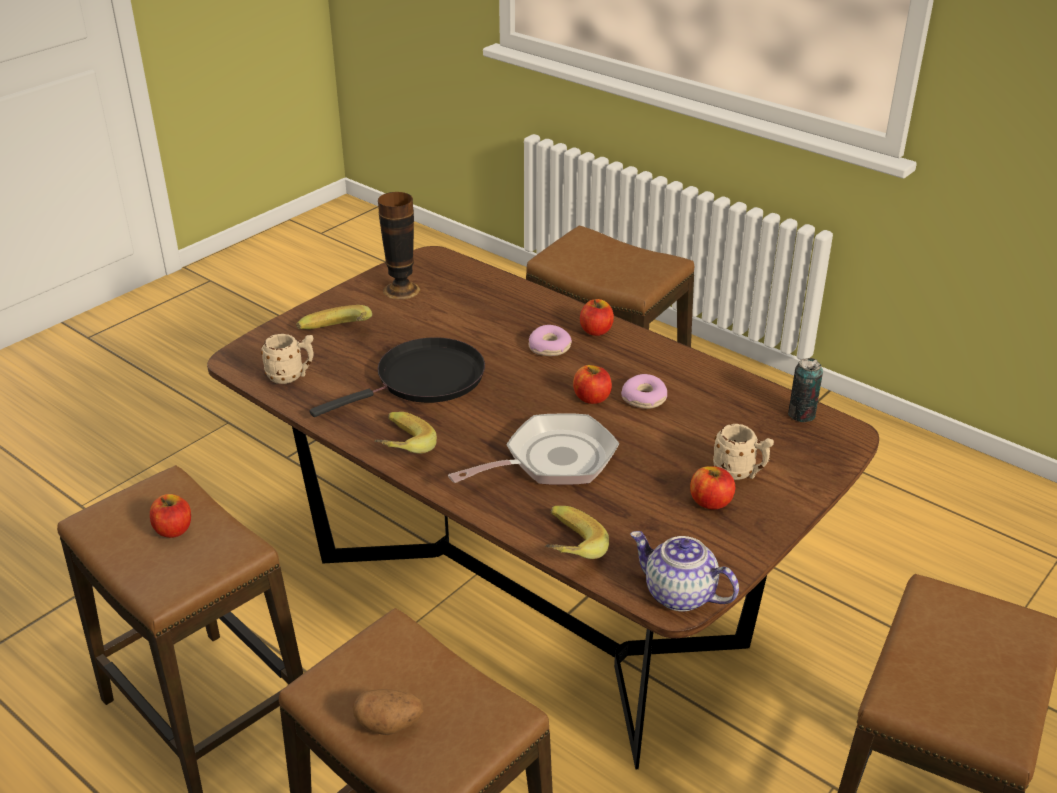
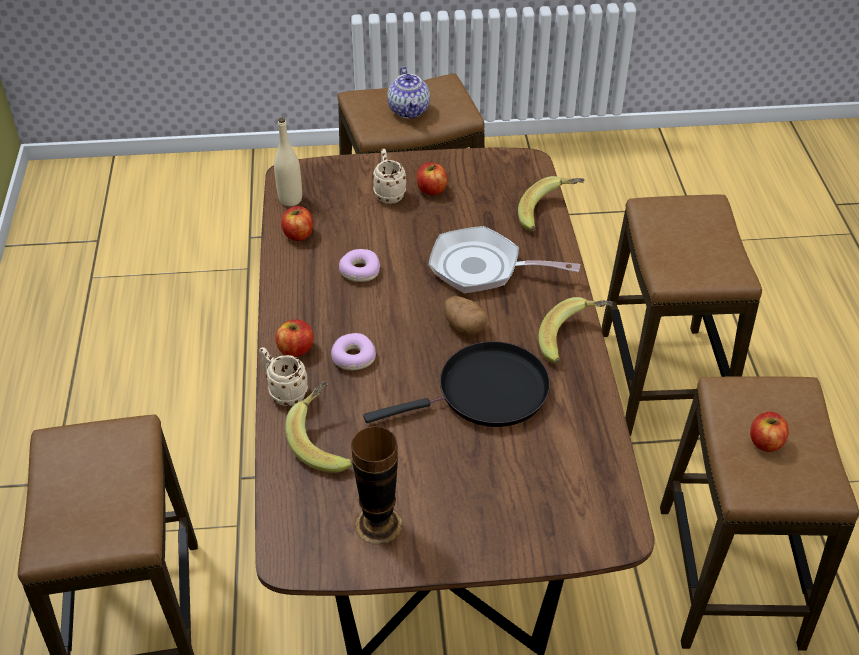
camera: 135 degrees left, 10 degrees up
beige mug [261,334,314,384] -> beige mug moved to [259,347,308,406]
banana [296,305,372,329] -> banana moved to [285,381,353,473]
black frying pan [309,337,485,417] -> black frying pan turned 150 degrees clockwise [363,341,550,427]
potato [353,689,423,735] -> potato moved to [444,296,487,334]
apple [573,365,612,404] -> apple moved to [281,206,313,241]
teapot [630,531,739,612] -> teapot moved to [387,67,430,119]
can [788,358,823,422] -> beige bottle [274,118,302,206]

